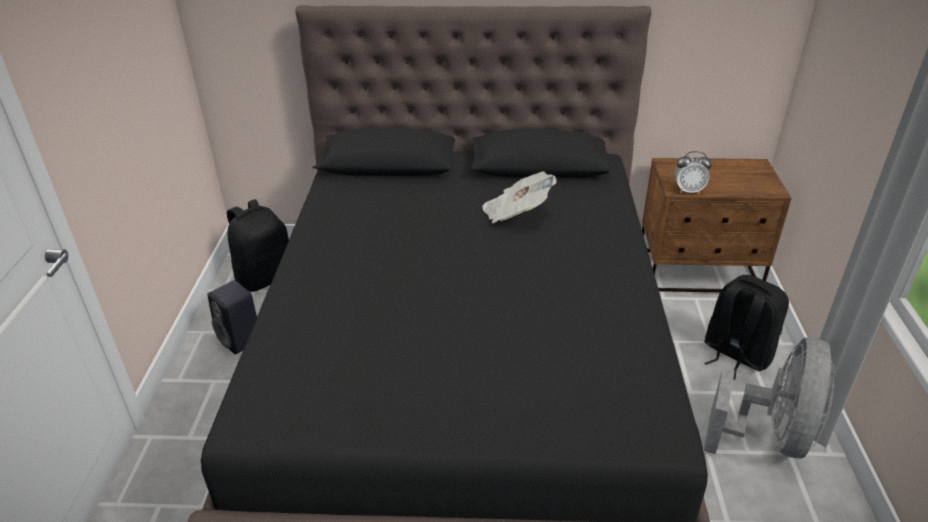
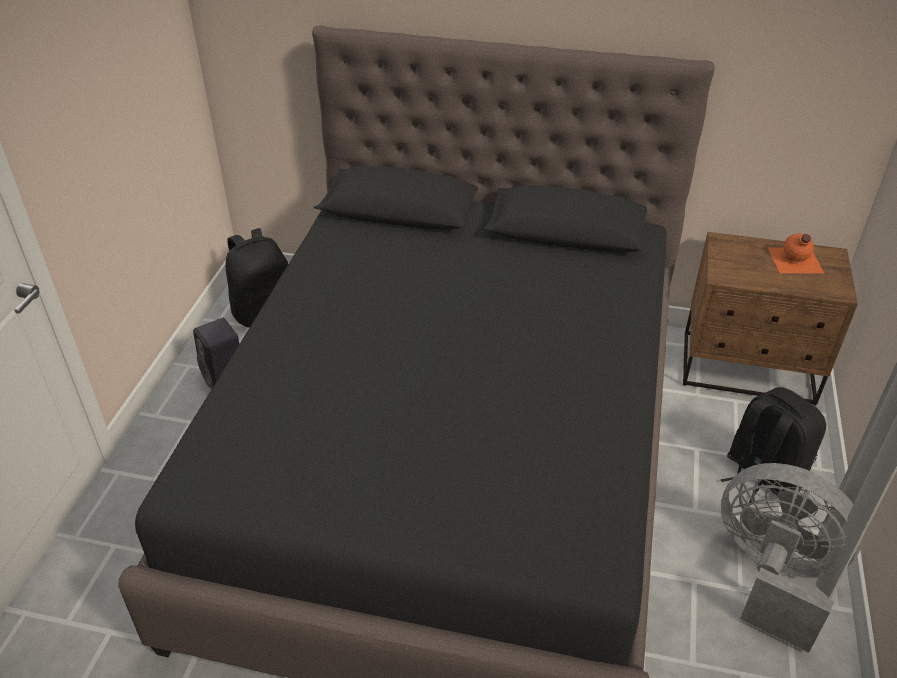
camera: 10 degrees right, 5 degrees up
newspaper [482,172,557,223] -> none
alarm clock [675,151,712,194] -> none
grey fan [704,337,835,458] -> grey fan turned 90 degrees counterclockwise [721,463,862,653]
none -> orange bottle [767,233,824,273]

